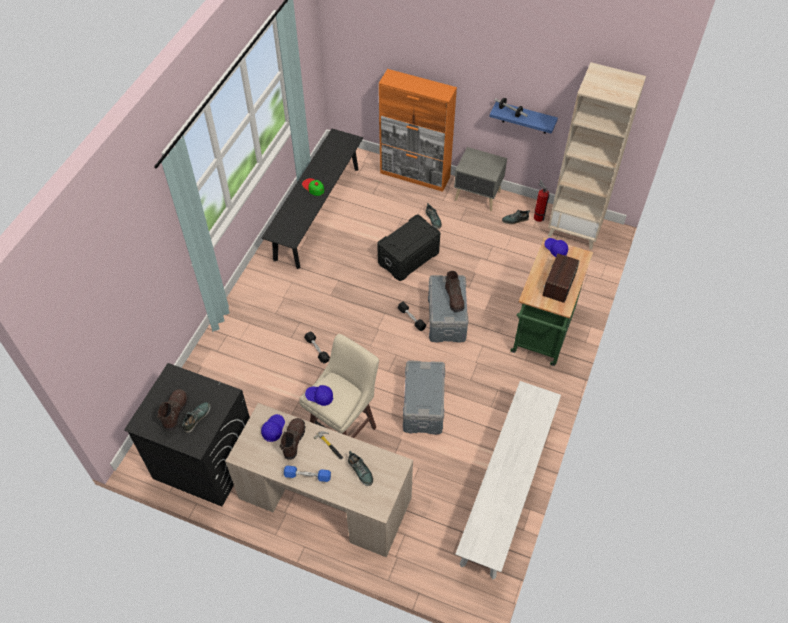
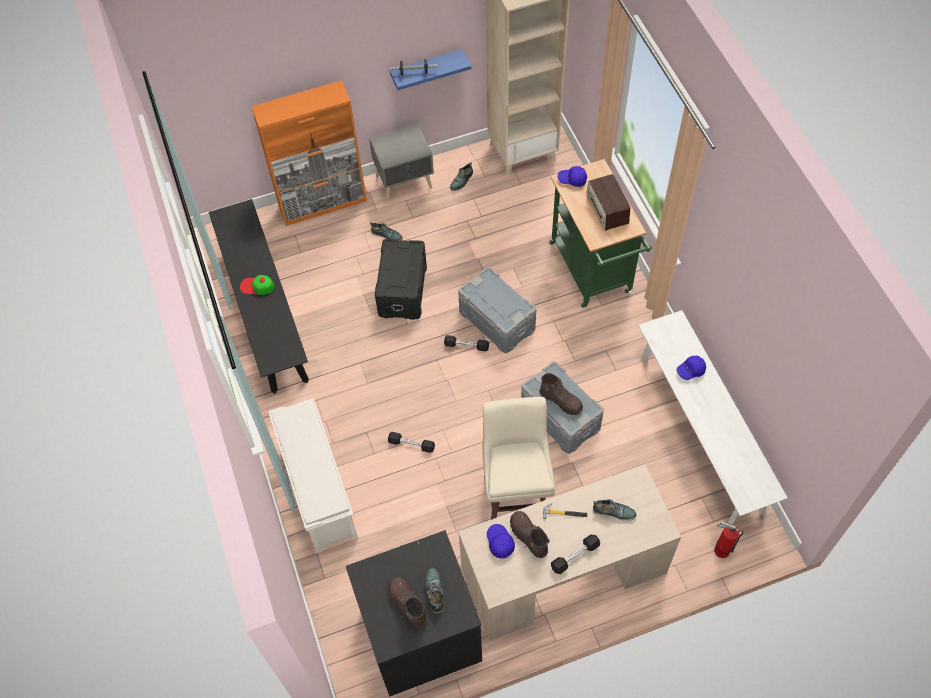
camera: 40 degrees left, 5 degrees up
blue dumbbell [284,466,331,482] -> black dumbbell [551,535,600,574]
blue cap [305,385,333,406] -> blue cap moved to [677,356,706,380]
brown boot [445,271,464,312] -> brown boot moved to [540,373,583,415]
fire extinguisher [534,179,549,222] -> fire extinguisher moved to [714,521,743,558]
none -> white shoe rack [268,398,359,553]

